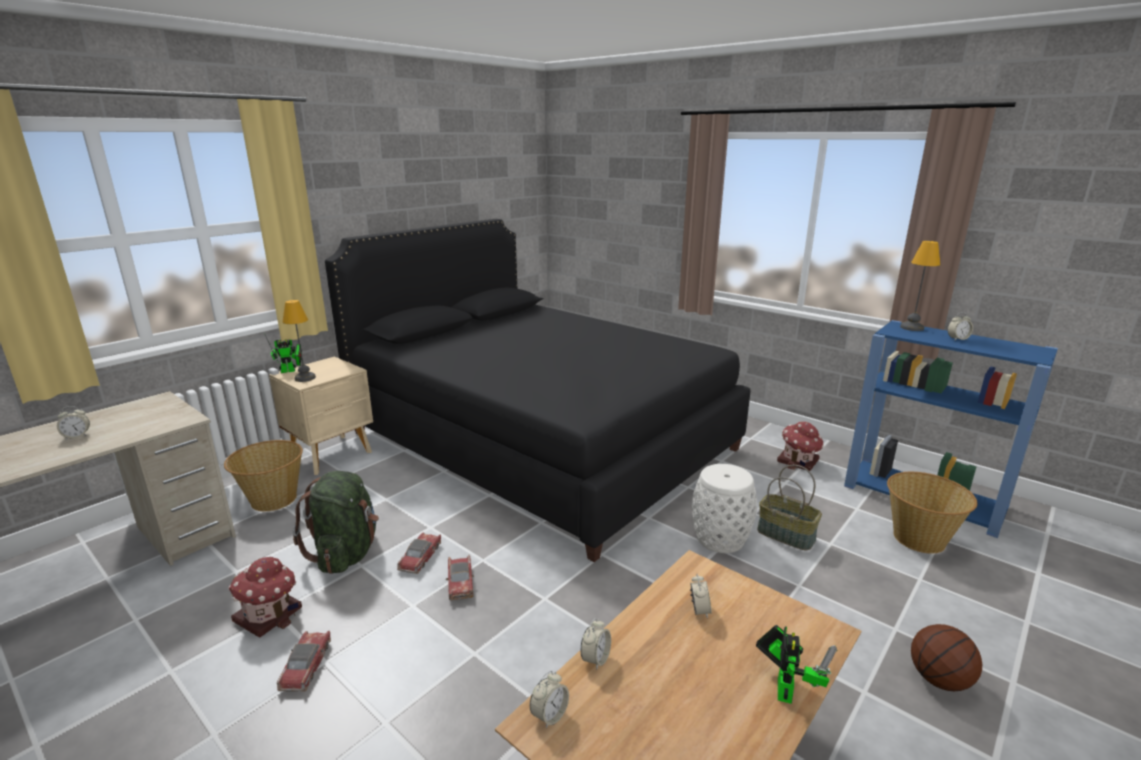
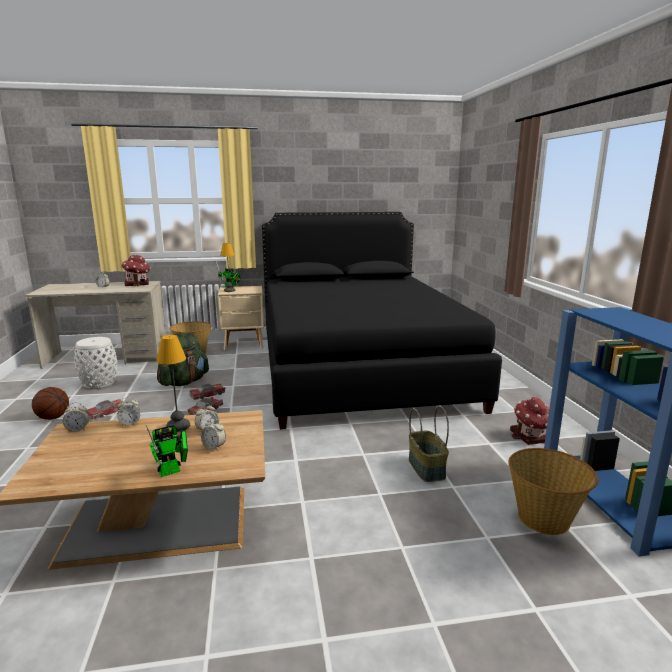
camera: 40 degrees right, 5 degrees down
toy house [228,557,302,637] -> toy house moved to [121,255,151,286]
white stool [692,464,757,553] -> white stool moved to [74,337,117,389]
table lamp [900,241,940,331] -> table lamp moved to [157,335,190,432]
basketball [911,624,982,691] -> basketball moved to [32,387,69,420]
alarm clock [948,312,973,341] -> alarm clock moved to [201,418,226,451]

